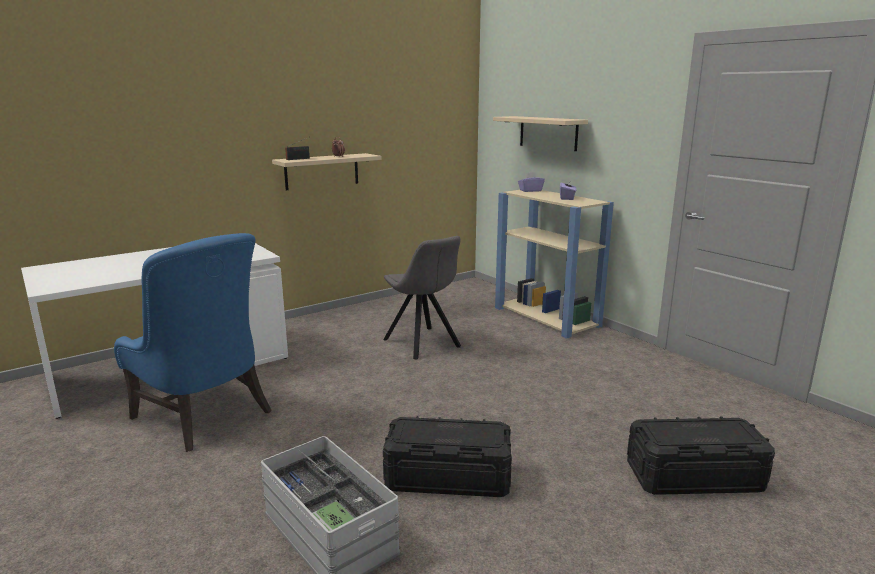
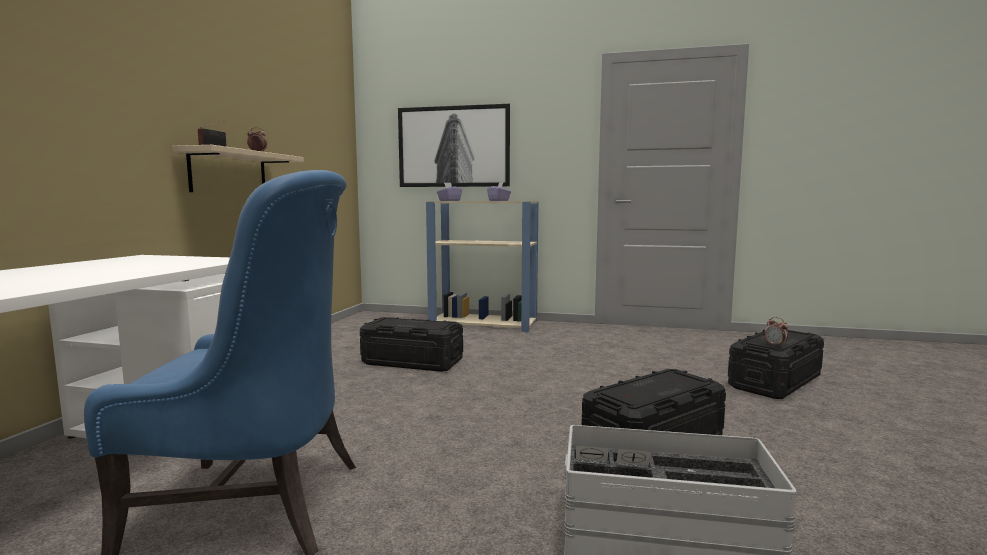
camera: 40 degrees left, 10 degrees down
grey chair [383,236,461,360] -> black storage box [360,317,463,372]
beige shelf [493,116,588,151] -> picture [398,104,510,187]
none -> alarm clock [764,317,788,347]

